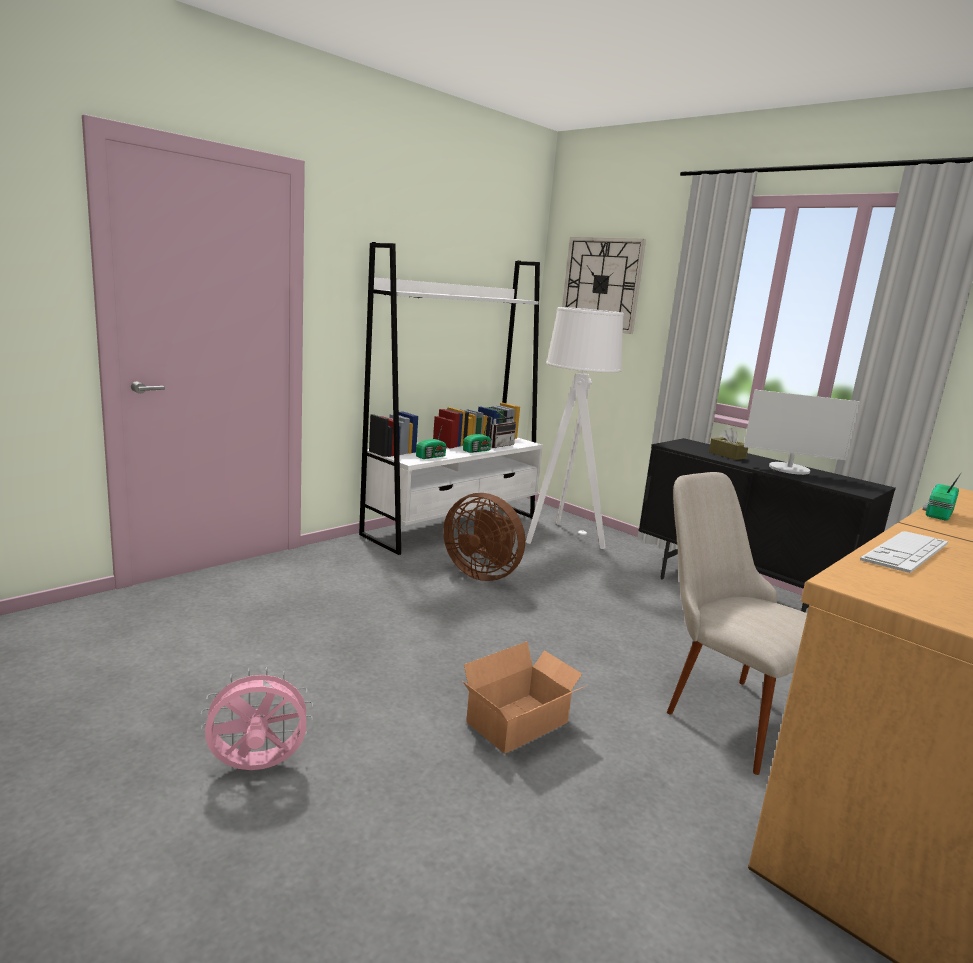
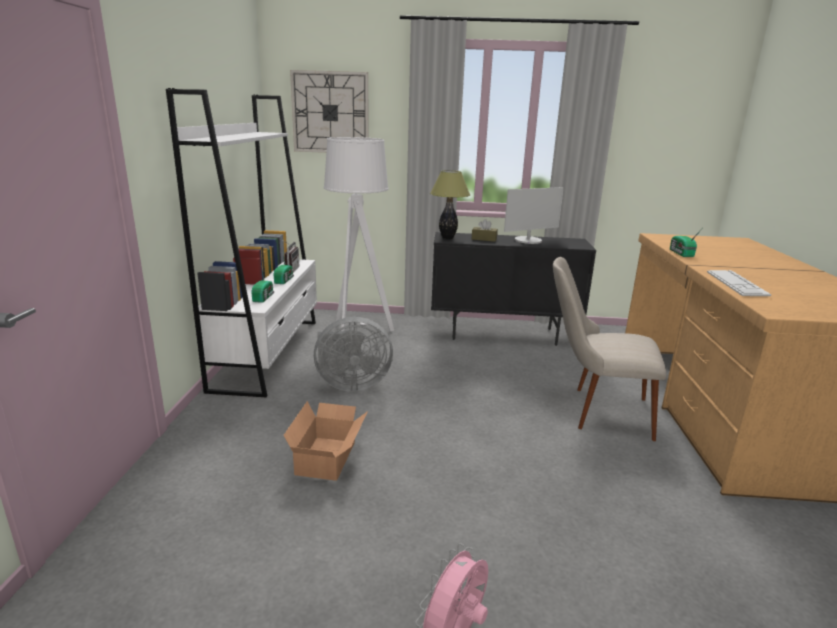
camera: 40 degrees left, 5 degrees up
brown fan [443,493,525,581] -> grey fan [314,317,393,392]
cardboard box [462,641,587,754] -> cardboard box moved to [283,401,368,481]
none -> table lamp [430,170,470,239]

